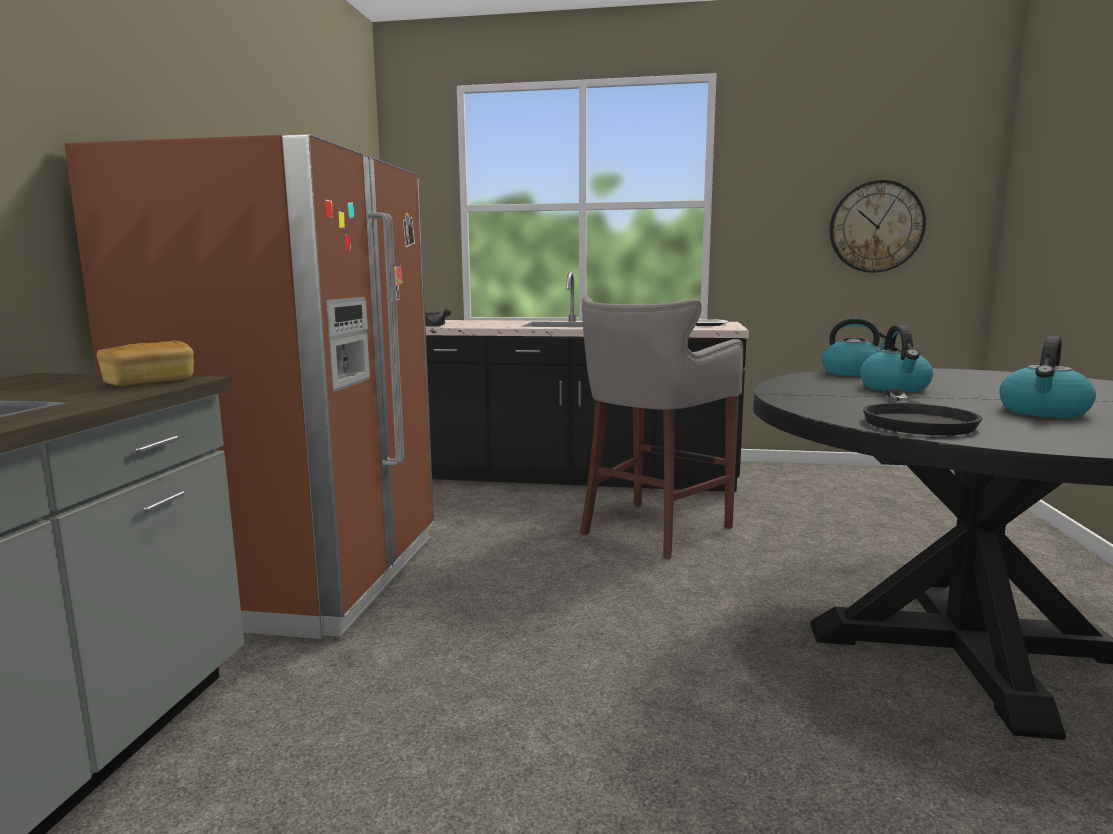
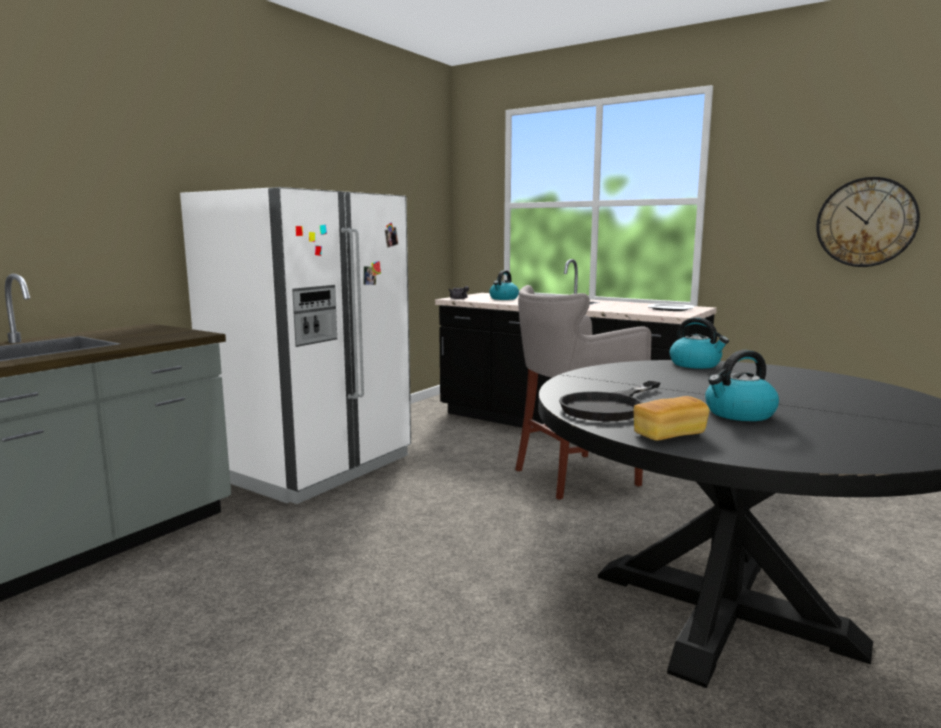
camera: 25 degrees right, 0 degrees up
brown fridge [64,134,434,639] -> white fridge [180,187,411,504]
bread [97,340,194,386] -> bread moved to [633,396,710,441]
kettle [860,325,933,392] -> kettle moved to [489,270,519,300]

